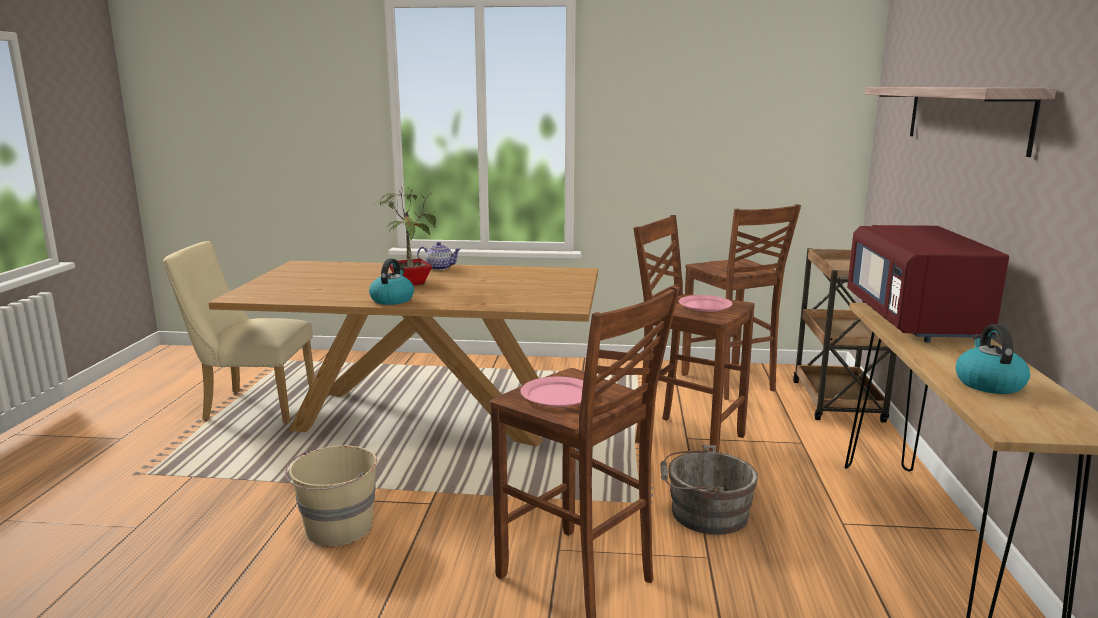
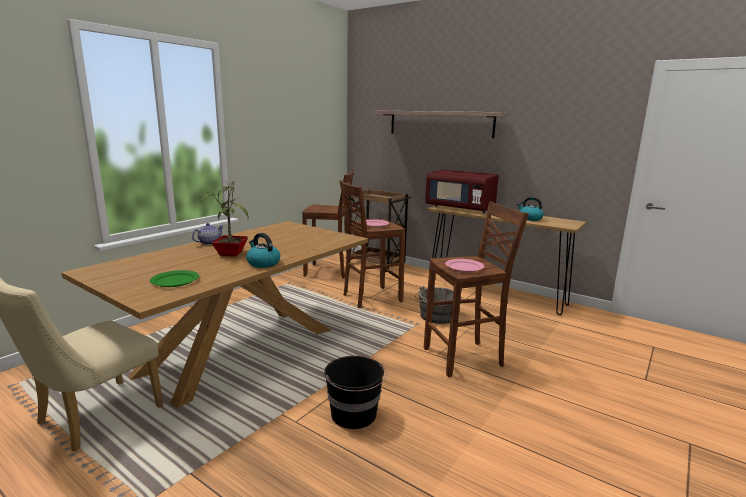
camera: 60 degrees left, 0 degrees up
beige bucket [285,445,377,546] -> black bucket [324,356,386,429]
none -> green plate [150,270,199,287]

